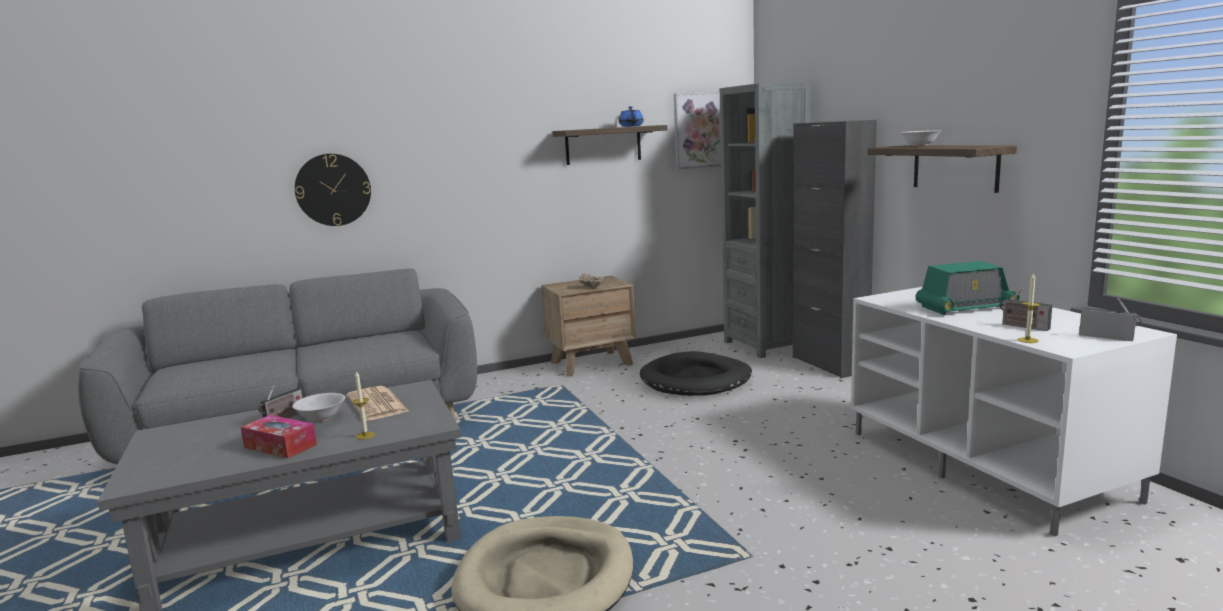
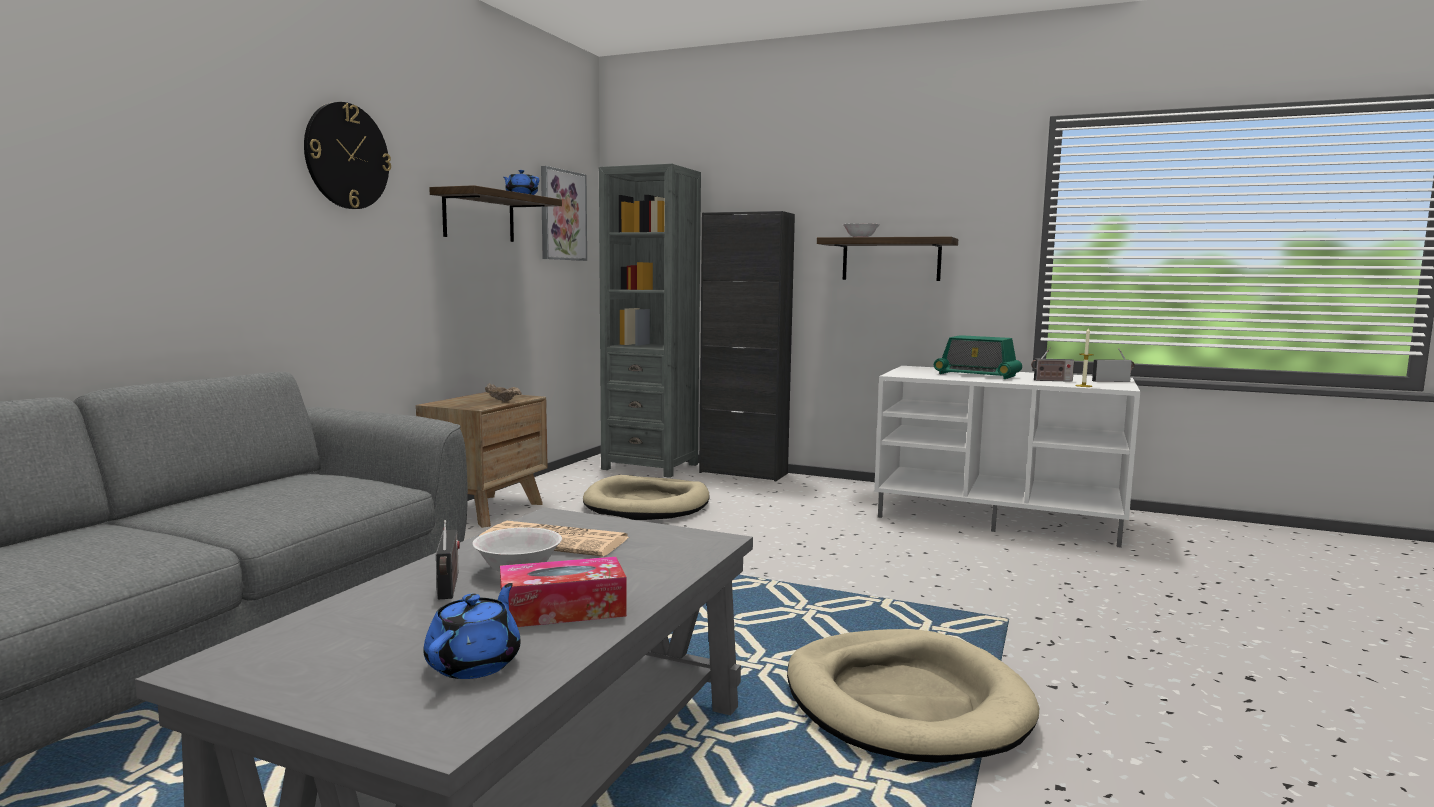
camera: 45 degrees left, 5 degrees down
wall clock [295,154,371,226] -> wall clock moved to [304,102,391,209]
candle [353,370,375,440] -> none
black dog bed [640,351,752,396] -> beige dog bed [583,475,710,520]
radio [915,261,1020,315] -> radio turned 90 degrees clockwise [934,335,1022,379]
none -> blue teapot [423,583,521,679]

